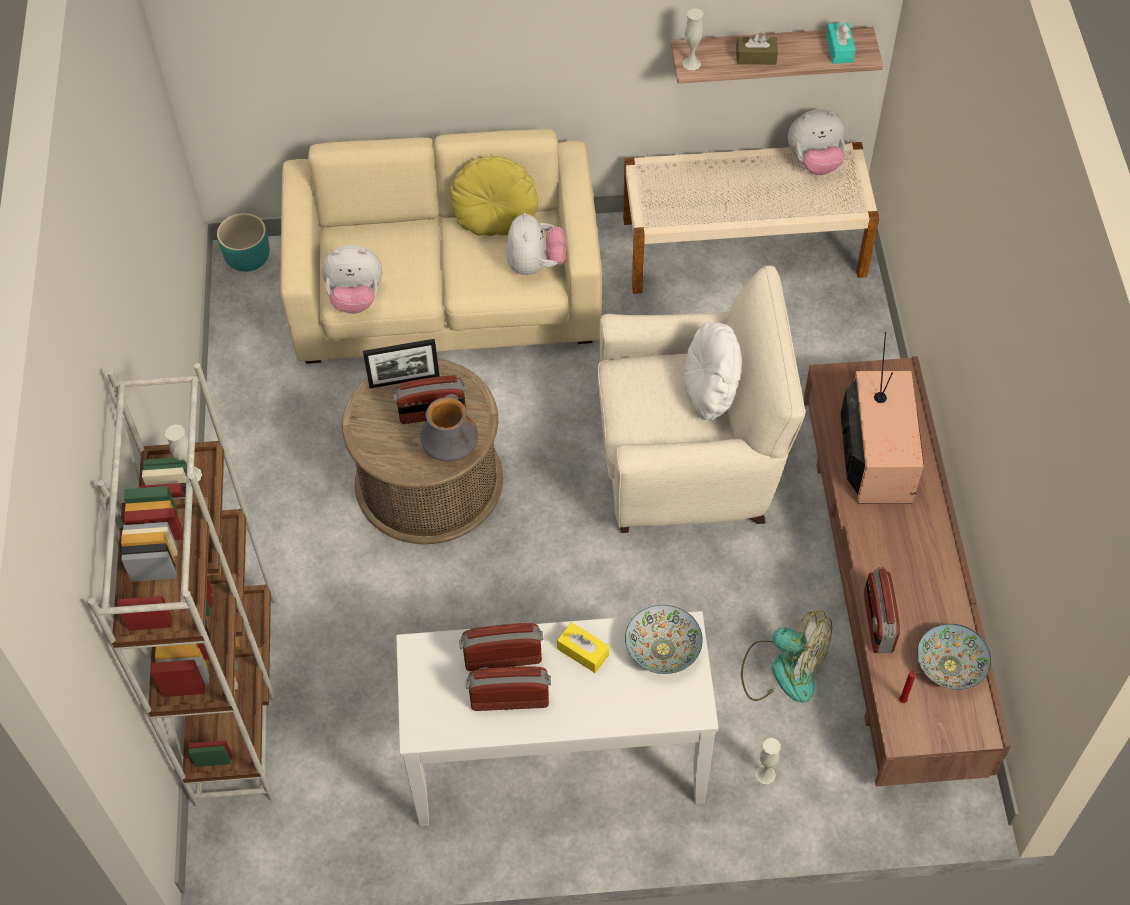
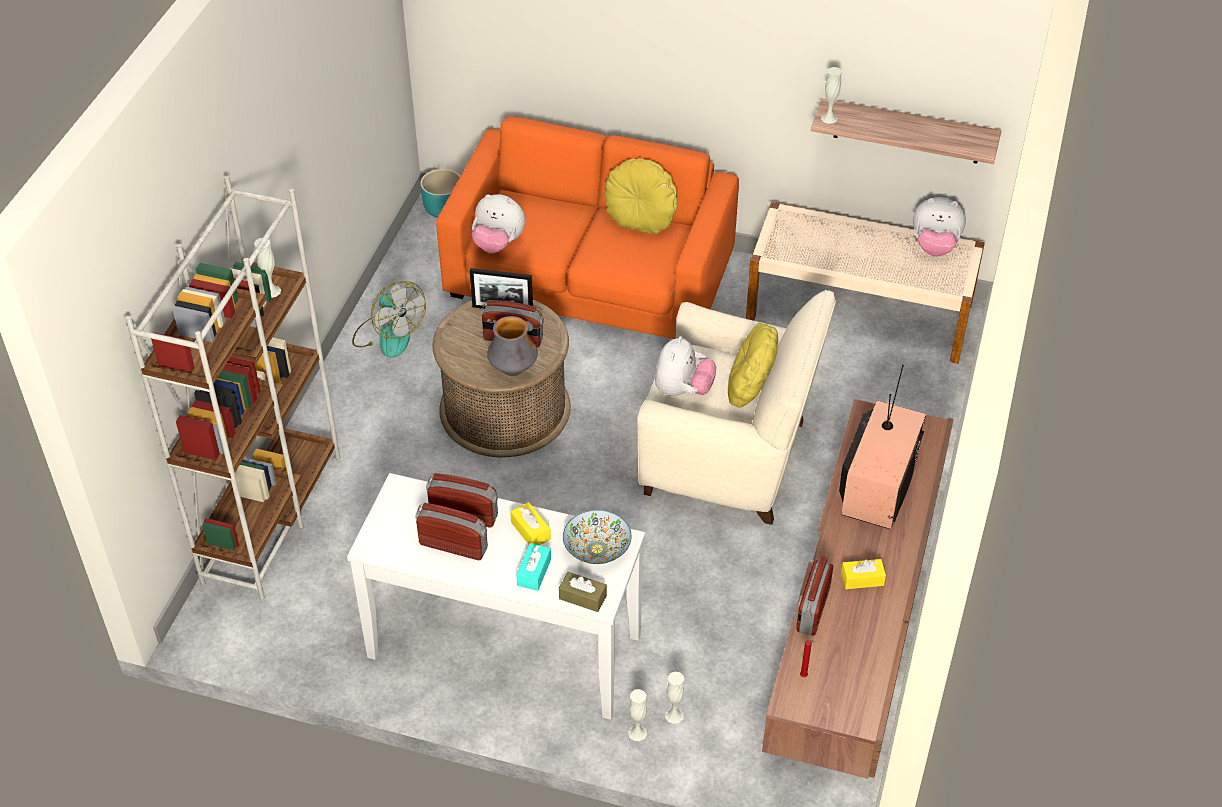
camera: 20 degrees right, 10 degrees down
beige sofa [280,129,602,364] -> orange sofa [436,116,739,339]
plush toy [506,213,567,275] -> plush toy moved to [655,336,717,396]
white pillow [684,321,742,420] -> yellow pillow [728,323,778,408]
brown tissue box [736,33,778,65] -> brown tissue box moved to [559,572,607,612]
fan [741,610,832,703] -> fan moved to [352,281,426,358]
turquoise tissue box [826,21,855,64] -> turquoise tissue box moved to [516,543,551,591]
bowl [917,624,991,690] -> none
none -> white vase [628,689,647,741]
none -> yellow tissue box [841,559,886,589]

